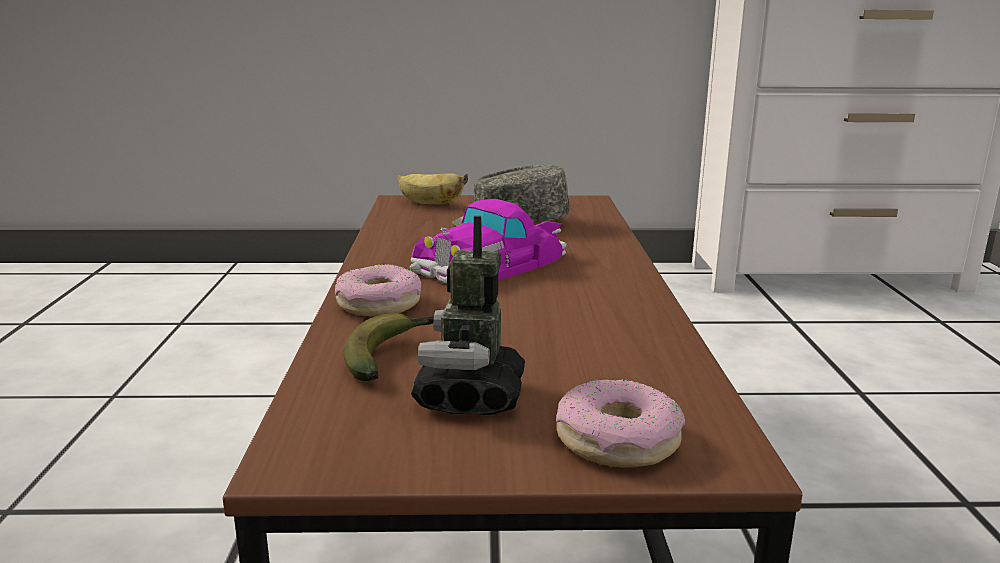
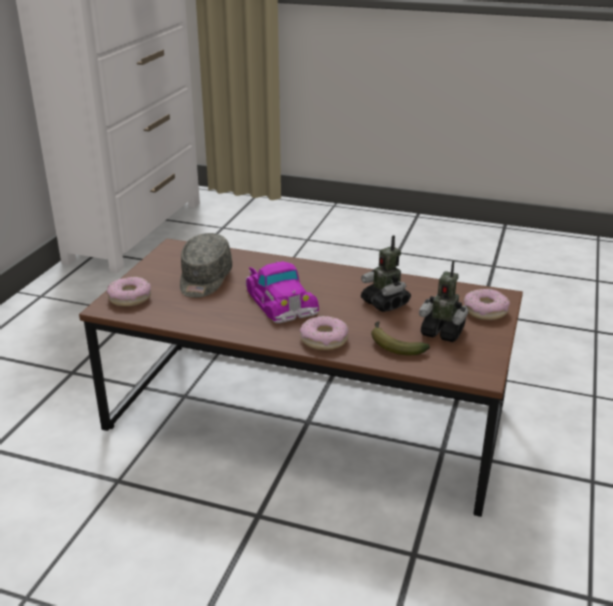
camera: 70 degrees left, 10 degrees up
banana [397,173,468,205] -> donut [107,276,151,307]
none -> toy robot [361,235,411,312]

